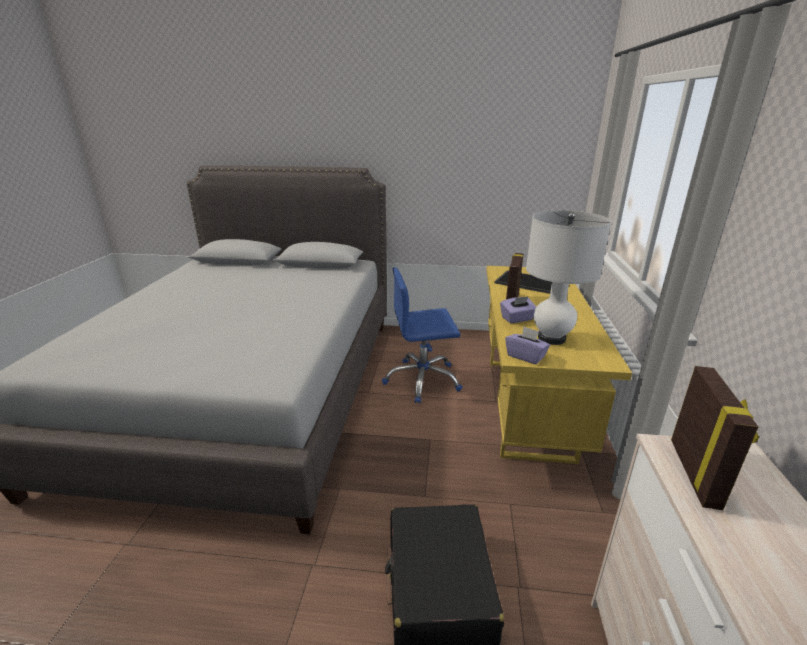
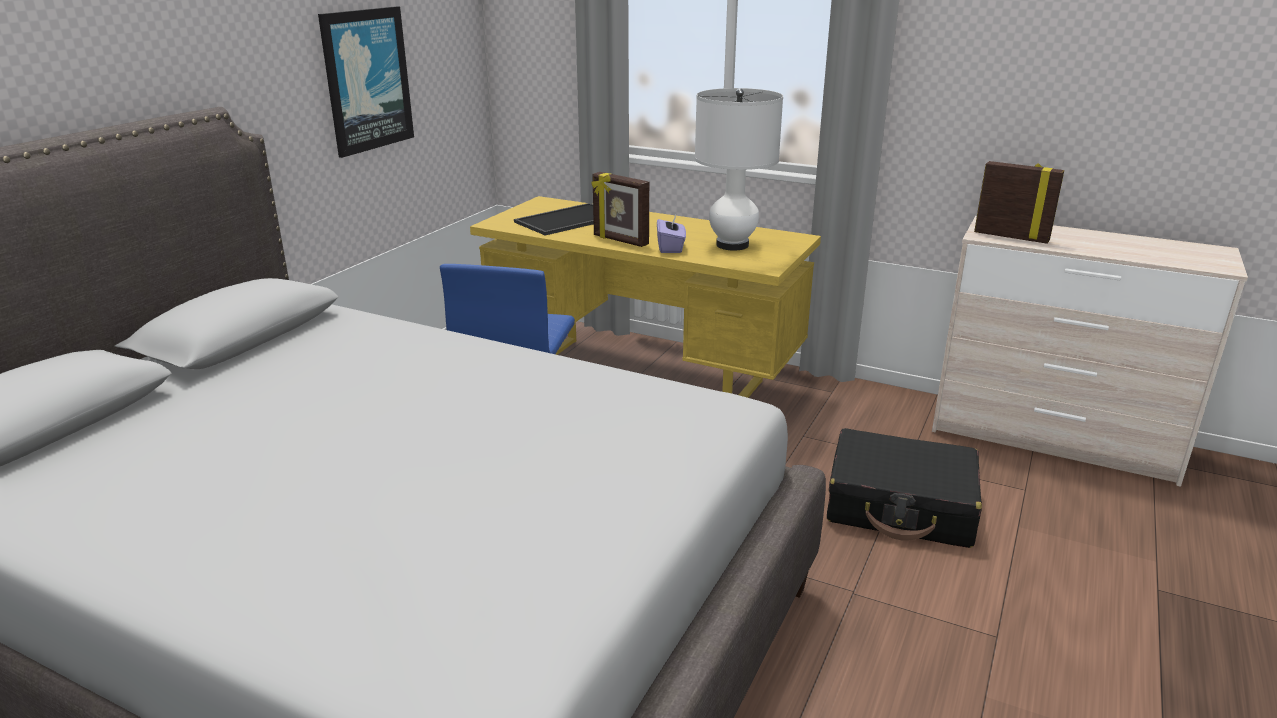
camera: 70 degrees left, 0 degrees up
purple tissue box [505,327,550,365] -> none
none -> picture [318,6,414,158]

